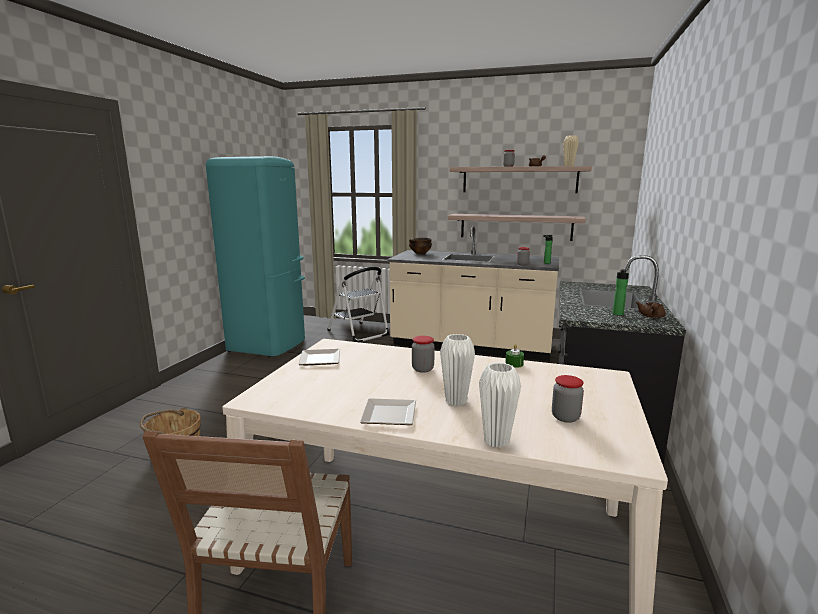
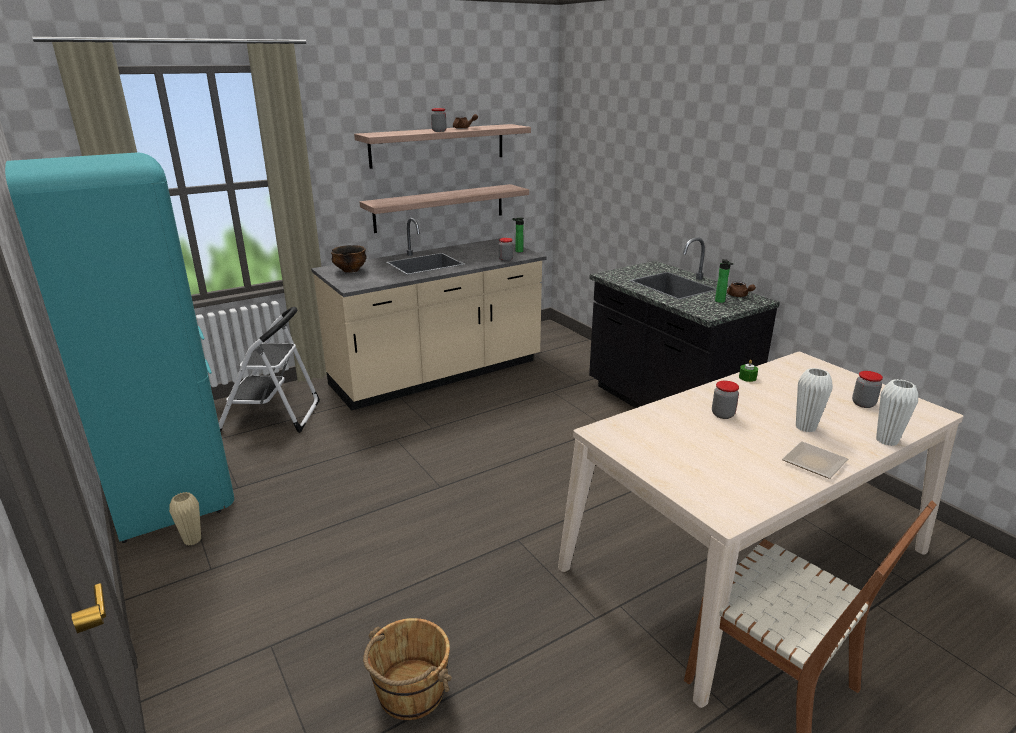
camera: 50 degrees left, 10 degrees up
plate [298,349,340,365] -> none
beige vase [563,135,579,166] -> beige vase moved to [169,492,201,546]

